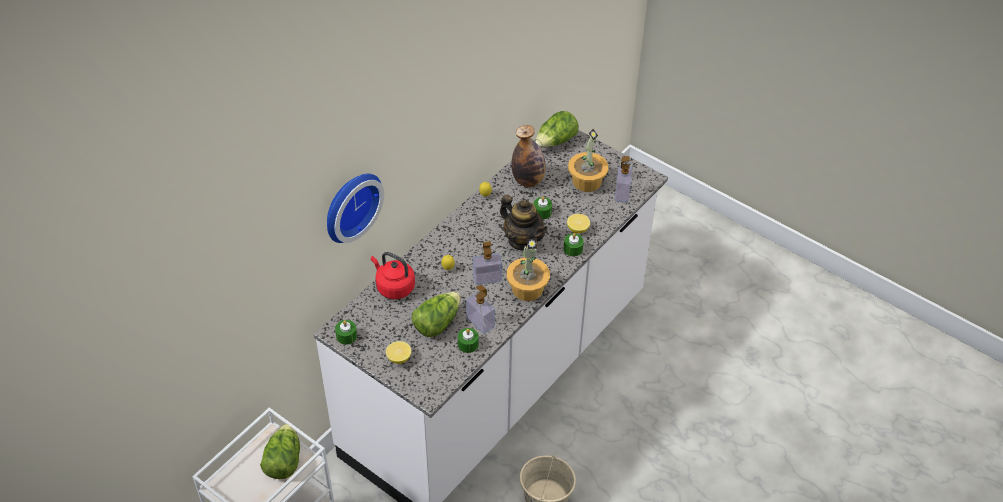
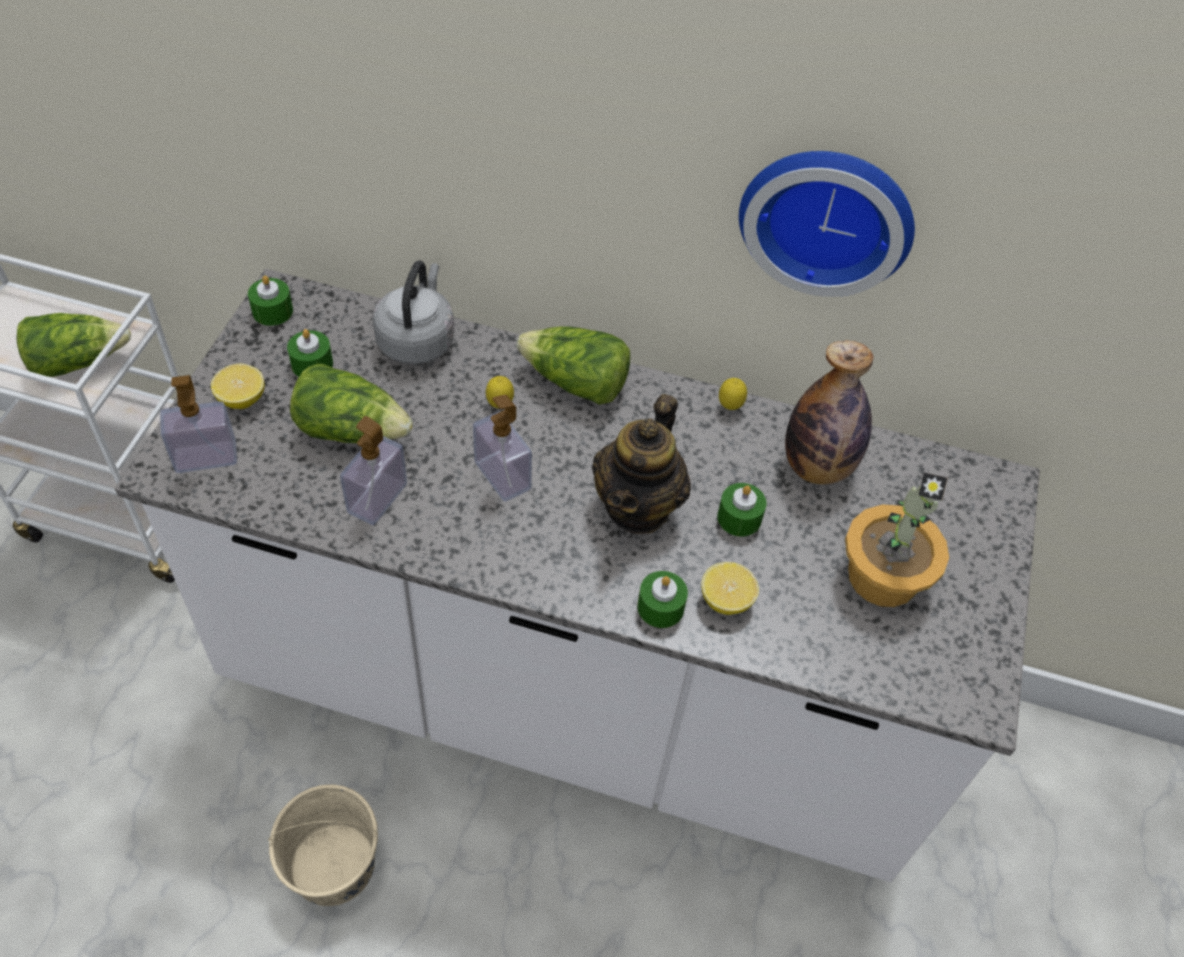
camera: 65 degrees right, 5 degrees up
wall clock [327,174,384,243] -> wall clock moved to [739,151,915,297]
red kettle [371,252,415,299] -> grey kettle [373,261,454,364]
green candle [458,328,479,353] -> green candle moved to [287,329,333,377]
potted plant [507,238,550,301] -> none
lettuce [535,111,579,148] -> lettuce moved to [516,326,630,405]
soap dispenser [615,156,632,203] -> soap dispenser moved to [160,375,237,473]

